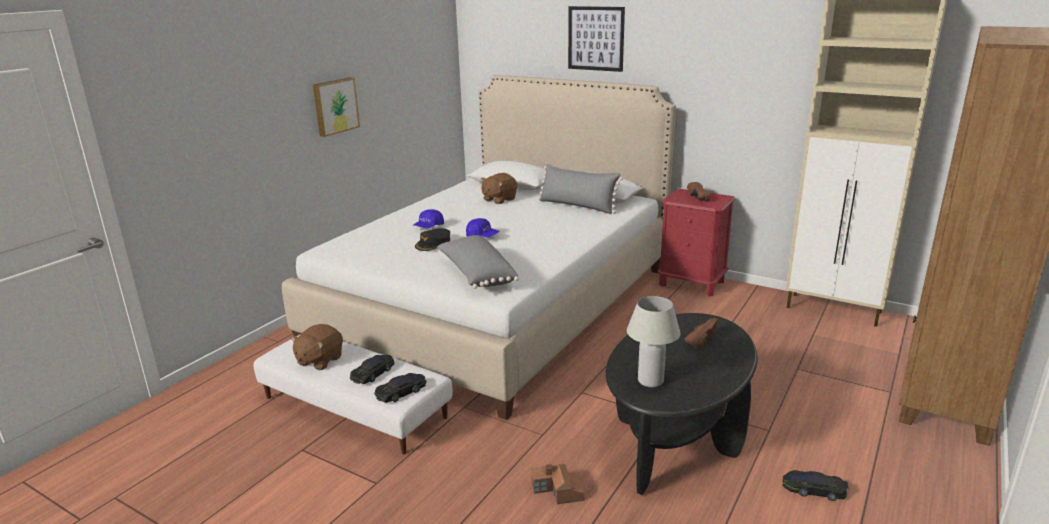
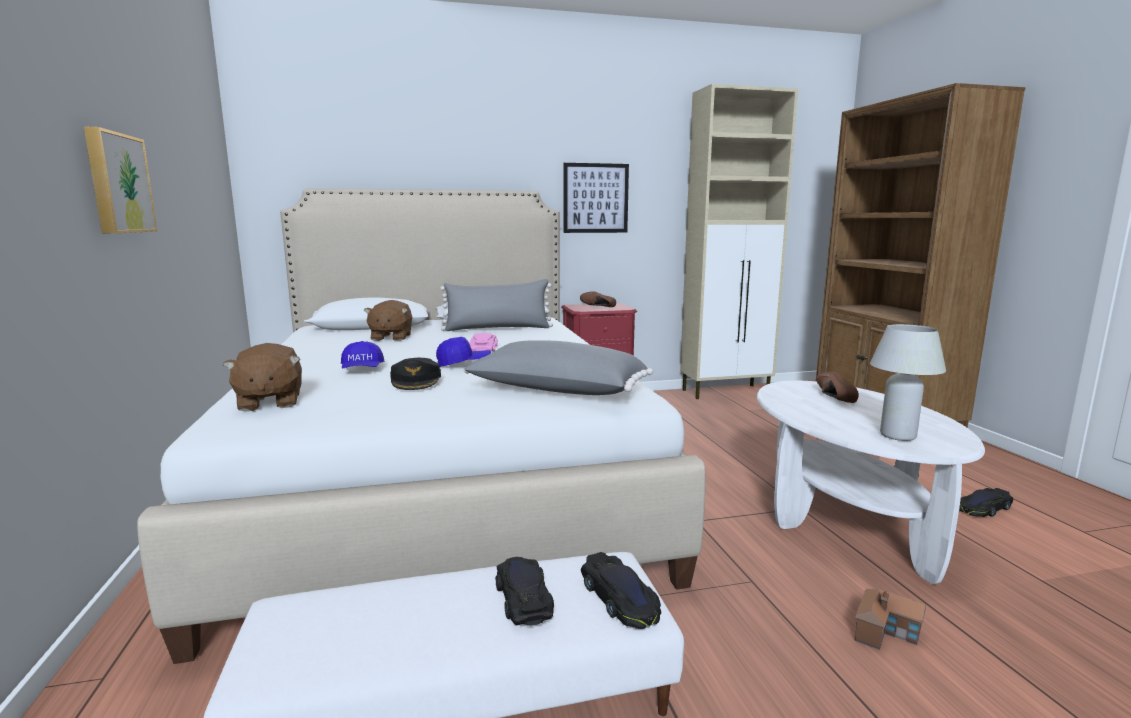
camera: 45 degrees left, 10 degrees down
brown plush toy [290,324,343,370] -> brown plush toy moved to [222,343,302,412]
black toy car [374,373,427,403] -> black toy car turned 150 degrees clockwise [581,552,661,629]
picture [568,6,625,72] -> picture moved to [563,163,629,233]
black coffee table [606,313,758,495] -> white coffee table [757,380,985,584]
none -> pink toy car [469,333,498,352]

